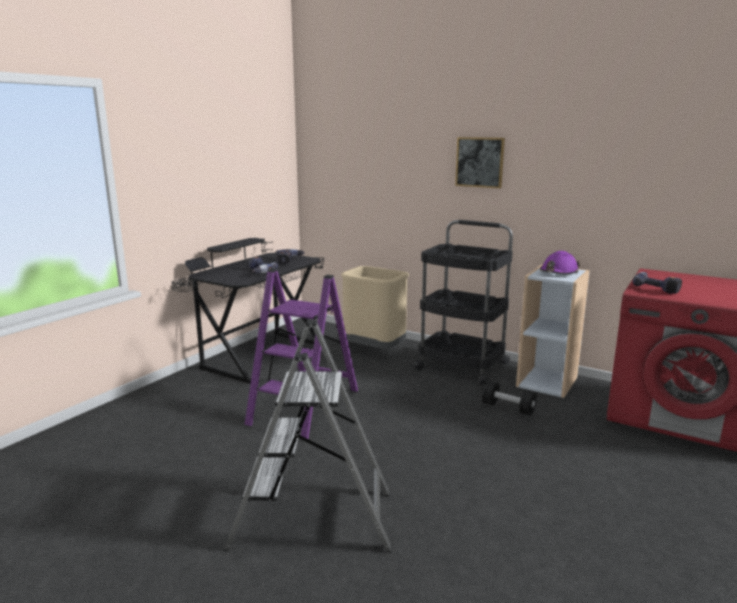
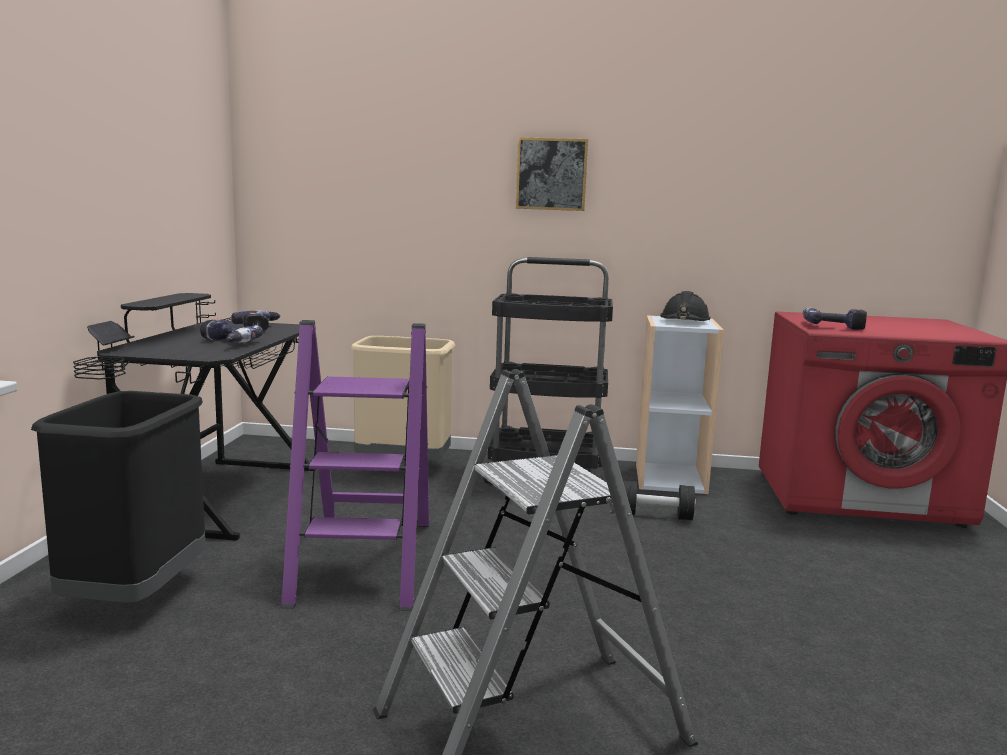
camera: 25 degrees left, 5 degrees down
purple hard hat [540,251,580,274] -> black hard hat [660,291,711,321]
none -> black trash can [31,391,206,603]

